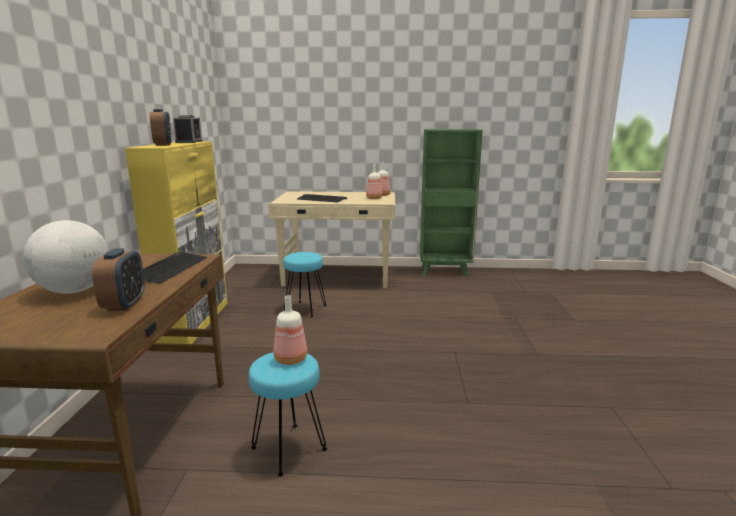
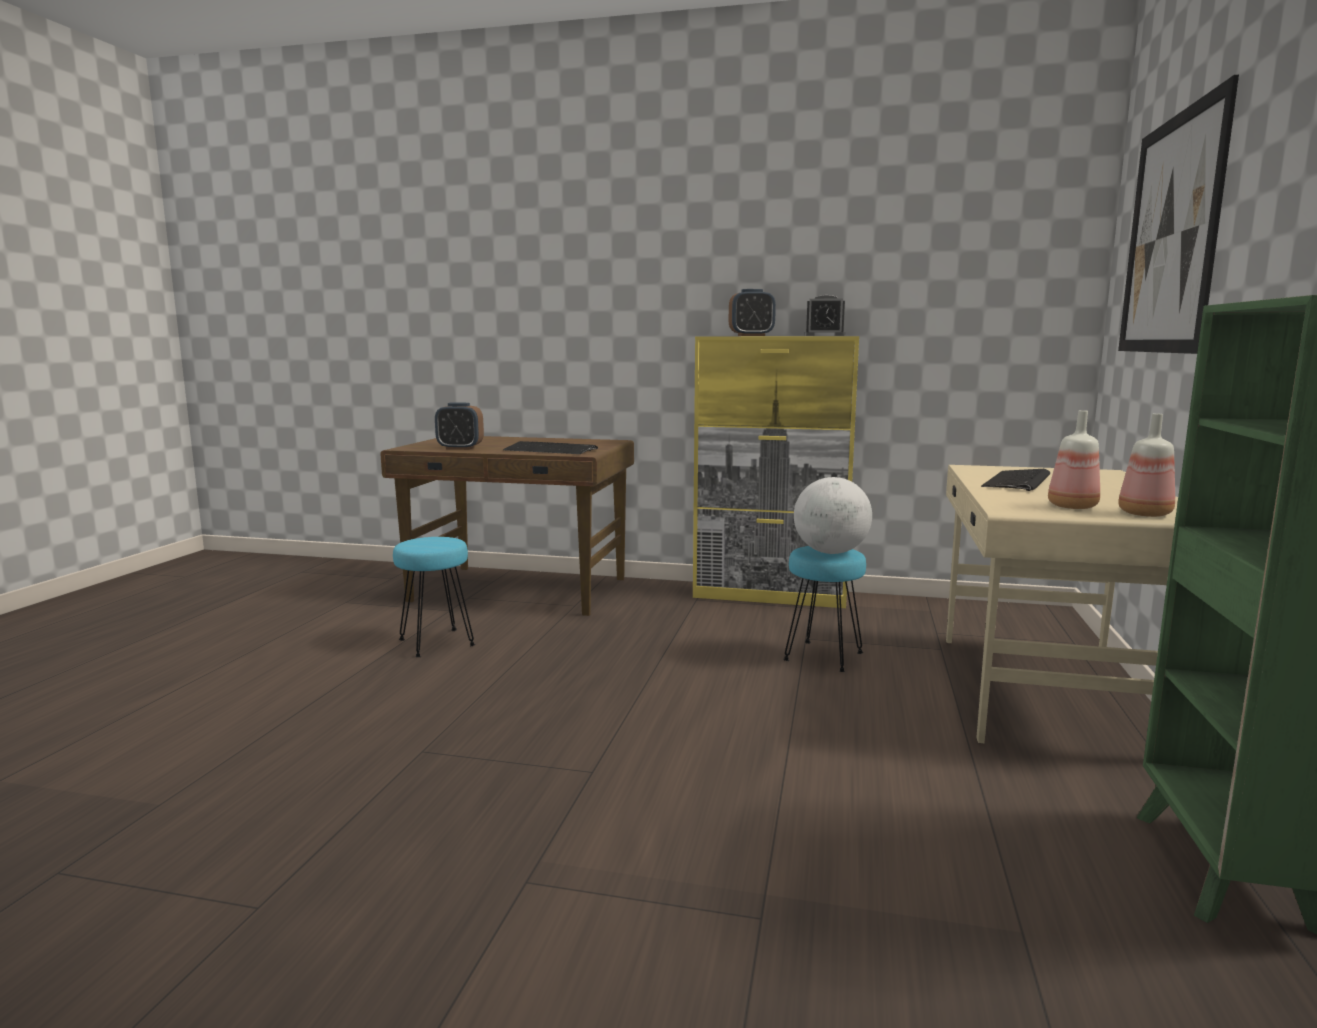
camera: 100 degrees right, 5 degrees down
globe [23,220,109,294] -> globe moved to [794,477,872,554]
bottle [274,295,307,365] -> none
none -> picture [1118,75,1239,354]

